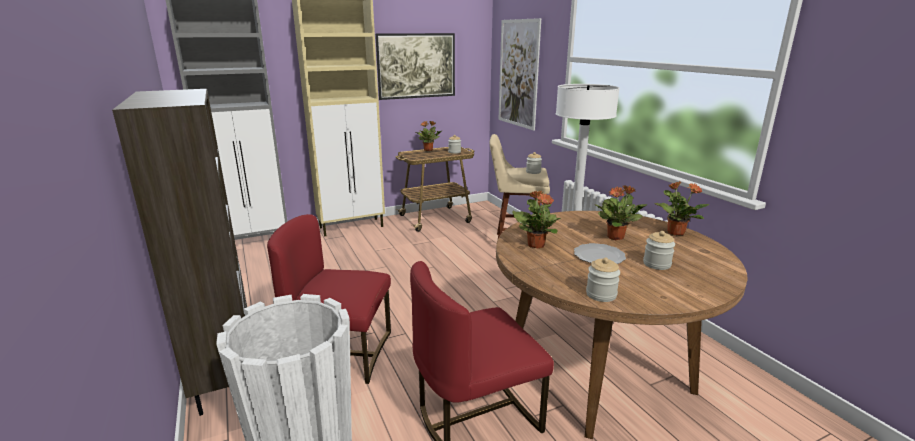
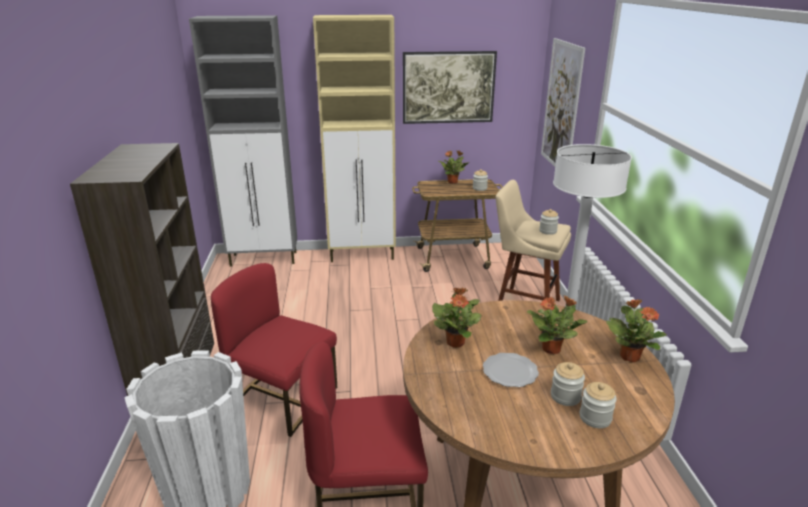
camera: 20 degrees right, 5 degrees up
jar [586,258,620,302] -> jar moved to [580,382,617,428]

